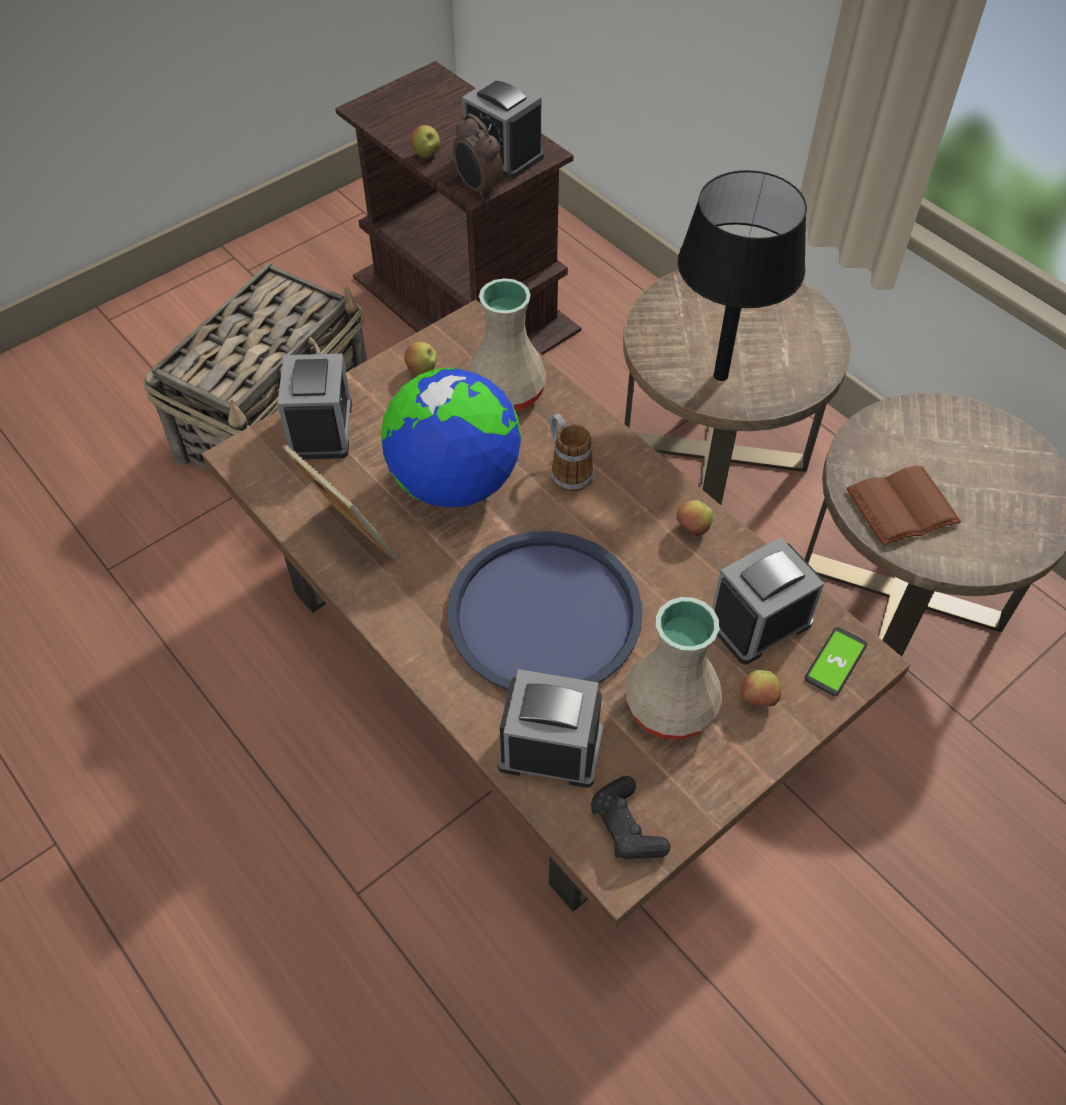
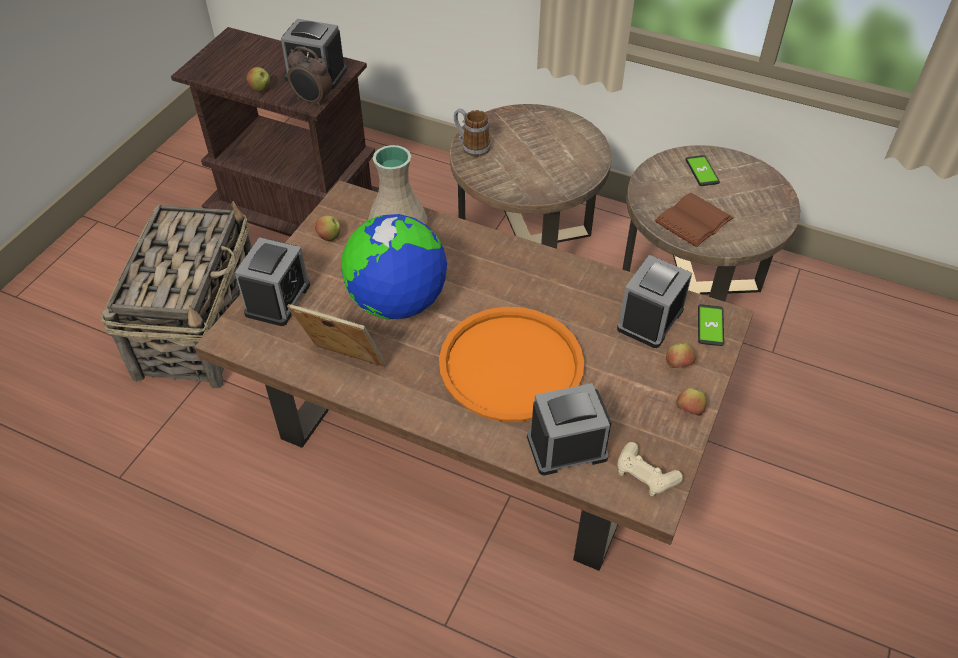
camera: 25 degrees left, 5 degrees down
alarm clock [278,354,352,459] -> alarm clock turned 45 degrees clockwise [235,237,310,326]
blue tray [447,531,643,690] -> orange tray [439,307,584,422]
mug [550,414,594,492] -> mug moved to [454,108,490,157]
black game controller [591,776,670,859] -> beige game controller [617,442,683,496]
beige vase [626,597,722,740] -> none
apple [676,500,713,536] -> apple moved to [677,388,707,416]
black table lamp [678,170,807,381] -> none
none -> phone [685,155,720,186]

